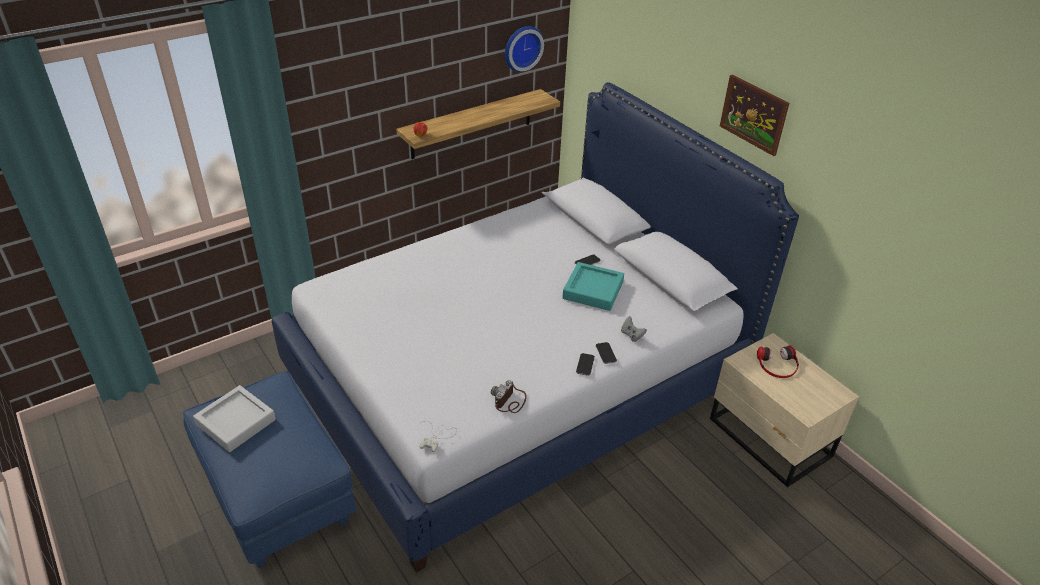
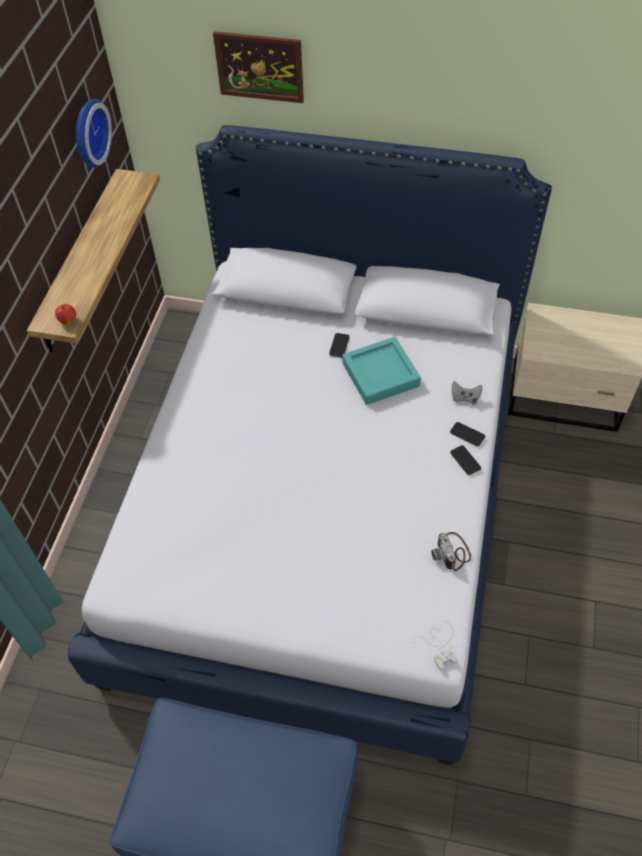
camera: 40 degrees left, 15 degrees up
grey tray [193,385,276,452] -> none
picture [720,75,789,156] -> picture moved to [213,31,304,103]
headphones [757,345,799,378] -> none

